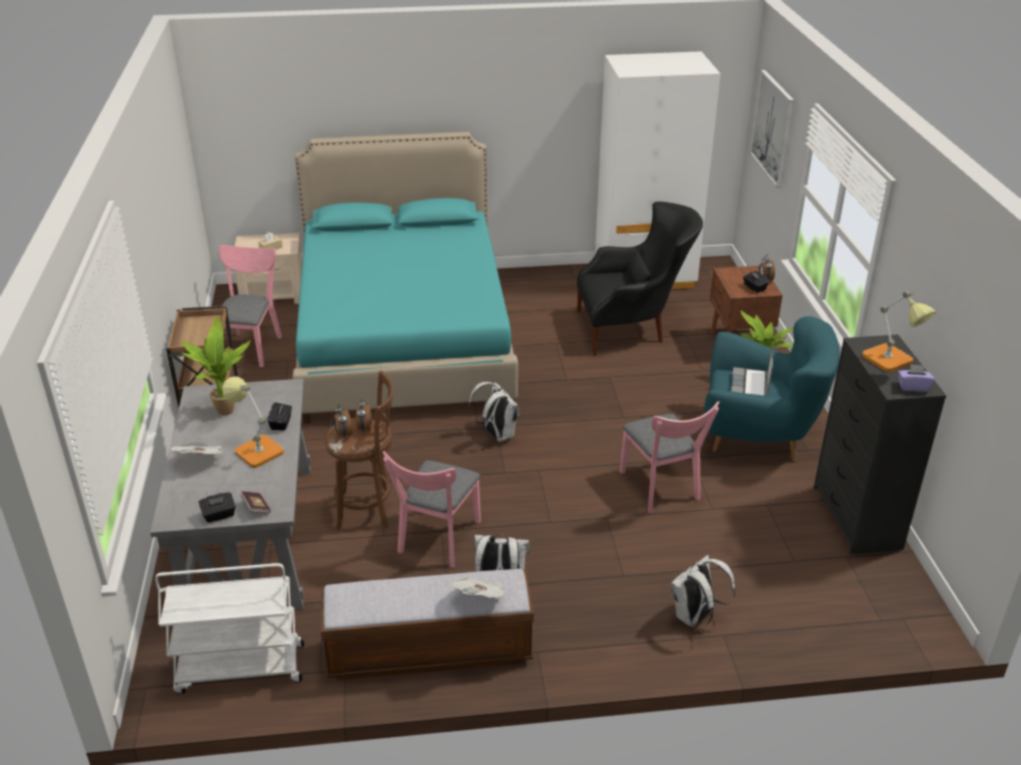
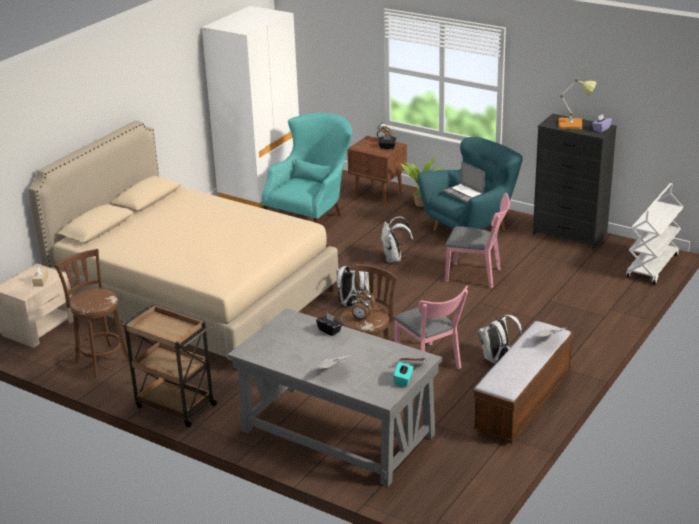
camera: 50 degrees left, 5 degrees down
white cart [155,563,304,694] -> white cart moved to [626,183,683,285]
potted plant [181,317,251,415] -> none
black tissue box [198,492,236,523] -> turquoise tissue box [393,362,413,386]
pink chair [219,245,282,367] -> brown stool [55,249,129,378]
table lamp [222,376,284,468] -> none
turquoise bed [293,132,518,424] -> beige bed [28,120,338,370]
black armchair [577,202,703,356] -> turquoise armchair [262,112,352,224]
white backpack [671,555,735,627] -> white backpack moved to [381,216,414,263]
picture [750,70,794,188] -> none

